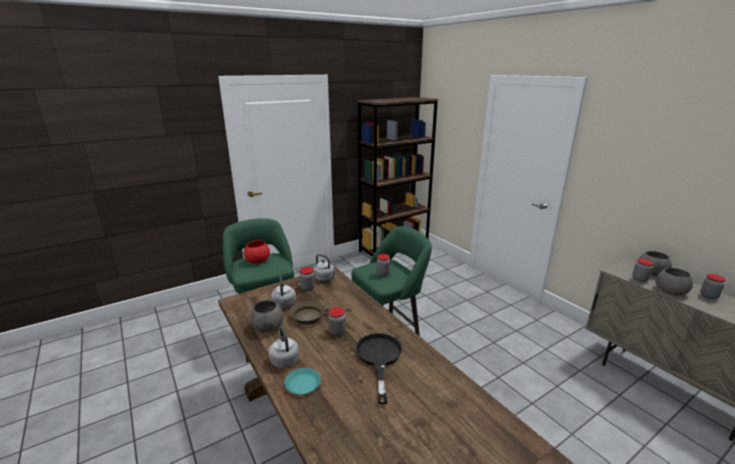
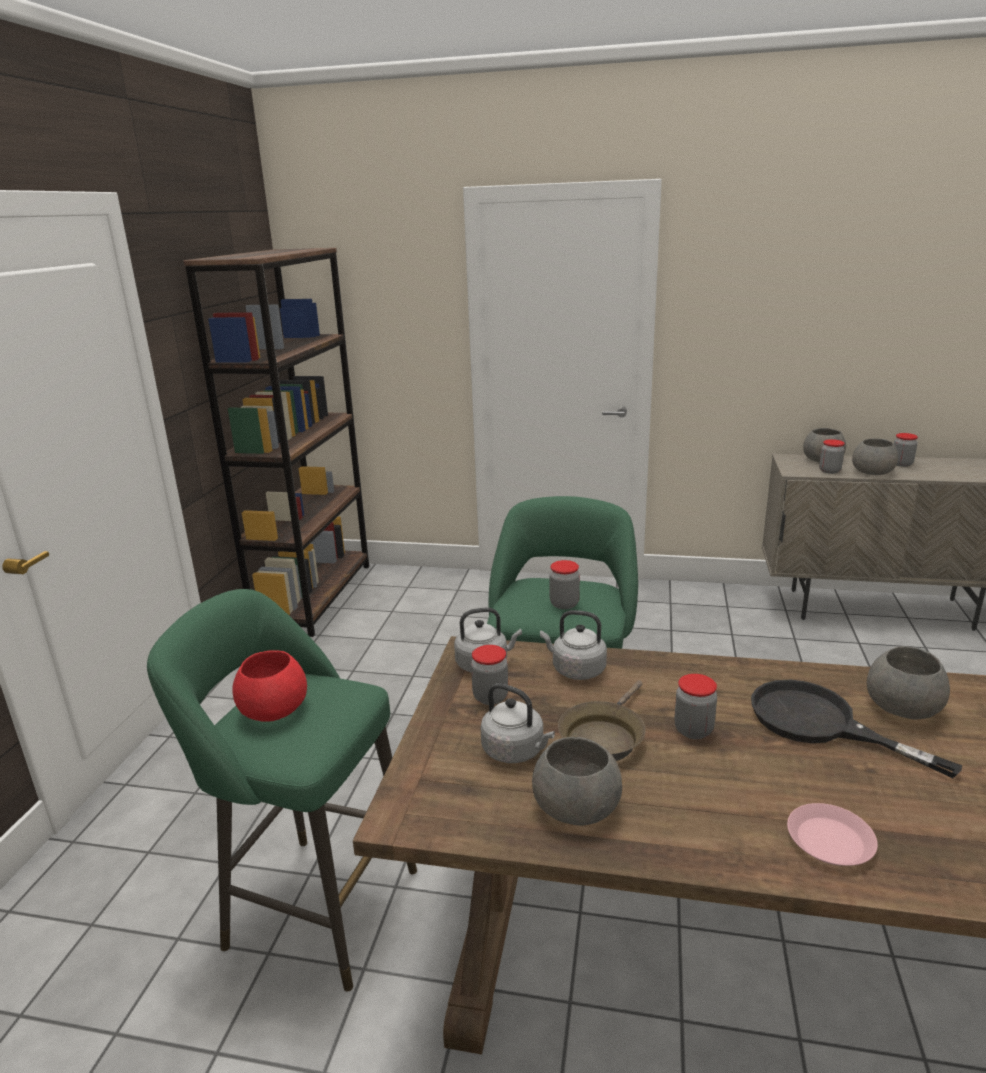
camera: 45 degrees left, 0 degrees up
grey kettle [269,327,300,368] -> grey kettle moved to [540,610,607,680]
turquoise plate [285,368,321,394] -> pink plate [787,803,878,866]
none -> grey bowl [867,646,950,720]

